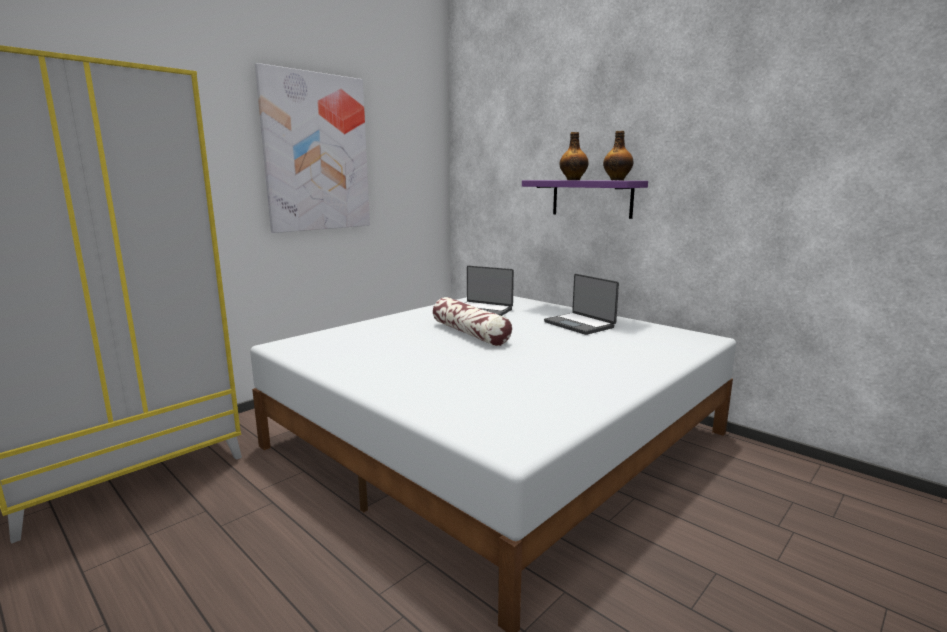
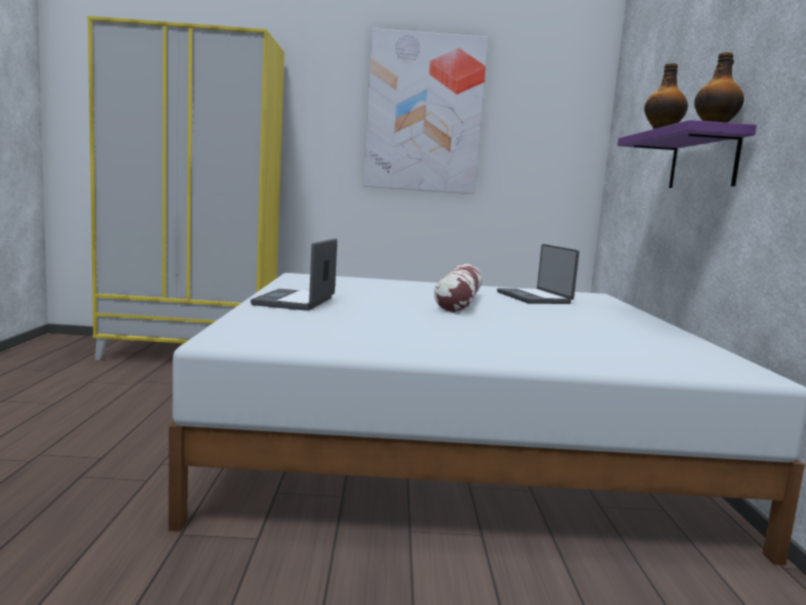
camera: 45 degrees right, 5 degrees down
laptop [544,274,619,335] -> laptop moved to [250,238,337,311]

